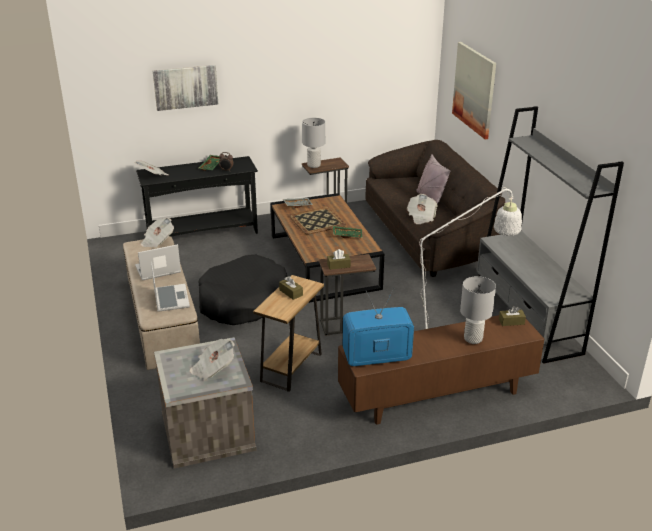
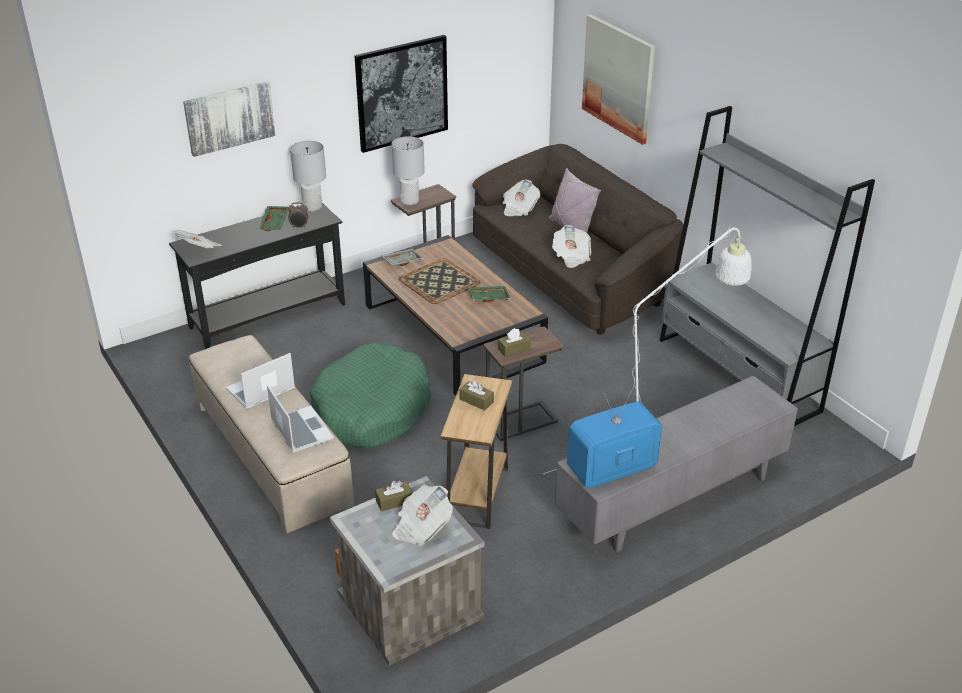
camera: 15 degrees left, 5 degrees up
newspaper [140,218,174,248] -> newspaper moved to [502,180,540,216]
black dog bed [198,255,287,325] -> green dog bed [309,343,431,448]
brown tv stand [338,315,544,424] -> grey tv stand [555,376,798,553]
grey table lamp [460,276,496,344] -> grey table lamp moved to [290,140,326,212]
brown tissue box [499,306,526,326] -> brown tissue box moved to [375,481,413,511]
none -> picture [354,35,448,153]

